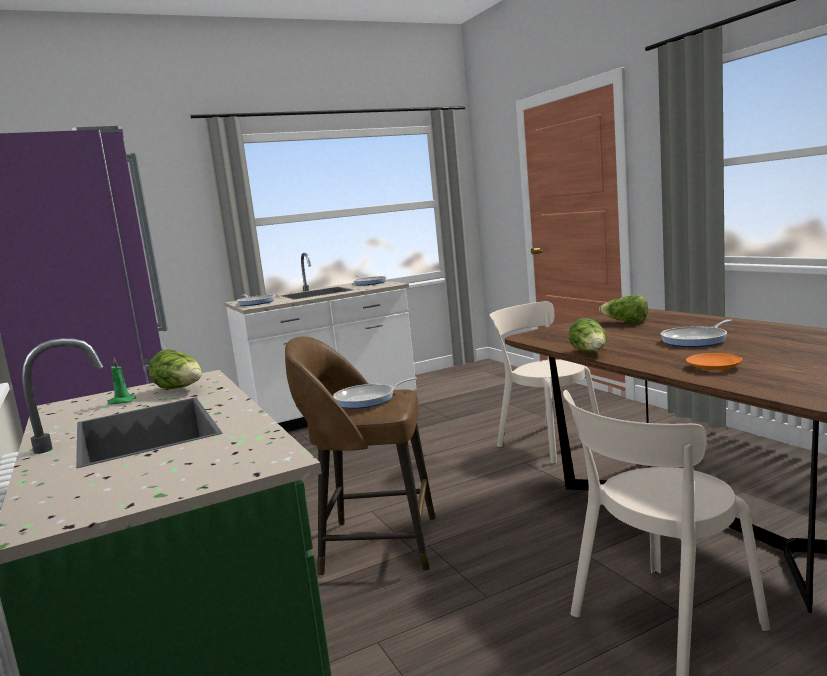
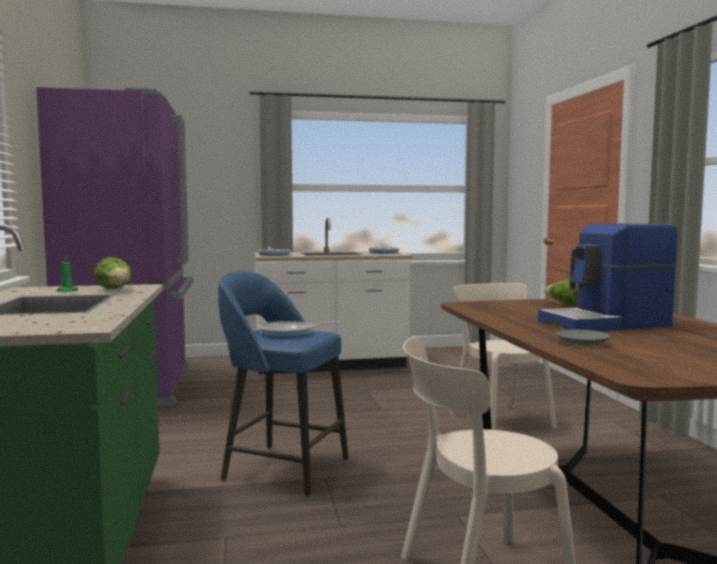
camera: 15 degrees right, 5 degrees down
brown stool [285,337,435,576] -> blue stool [218,271,349,496]
lettuce [569,318,607,352] -> none
frying pan [661,319,732,347] -> coffee machine [538,223,677,331]
orange plate [686,353,742,370] -> grey plate [556,329,611,345]

